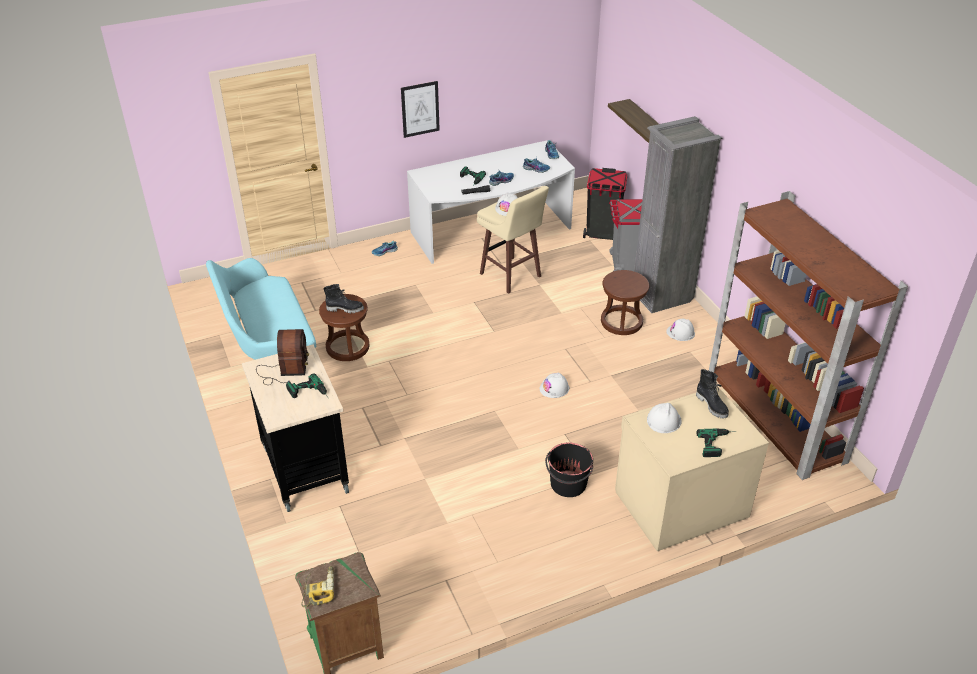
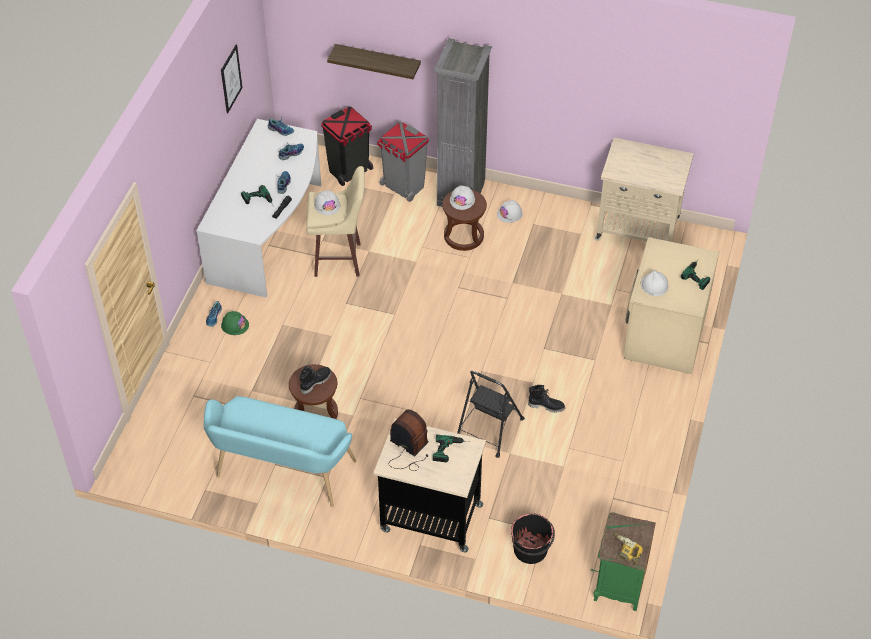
camera: 50 degrees left, 10 degrees up
picture [401,81,440,138] -> picture moved to [221,45,242,113]
white hard hat [540,373,569,398] -> white hard hat moved to [450,185,475,210]
black bucket [545,442,593,497] -> black bucket moved to [511,513,555,564]
black boot [696,369,729,419] -> black boot moved to [528,385,565,413]
brown bookcase [709,191,908,480] -> beige cart [593,138,694,242]
none -> green hard hat [221,311,249,335]
none -> black step ladder [457,371,525,458]

